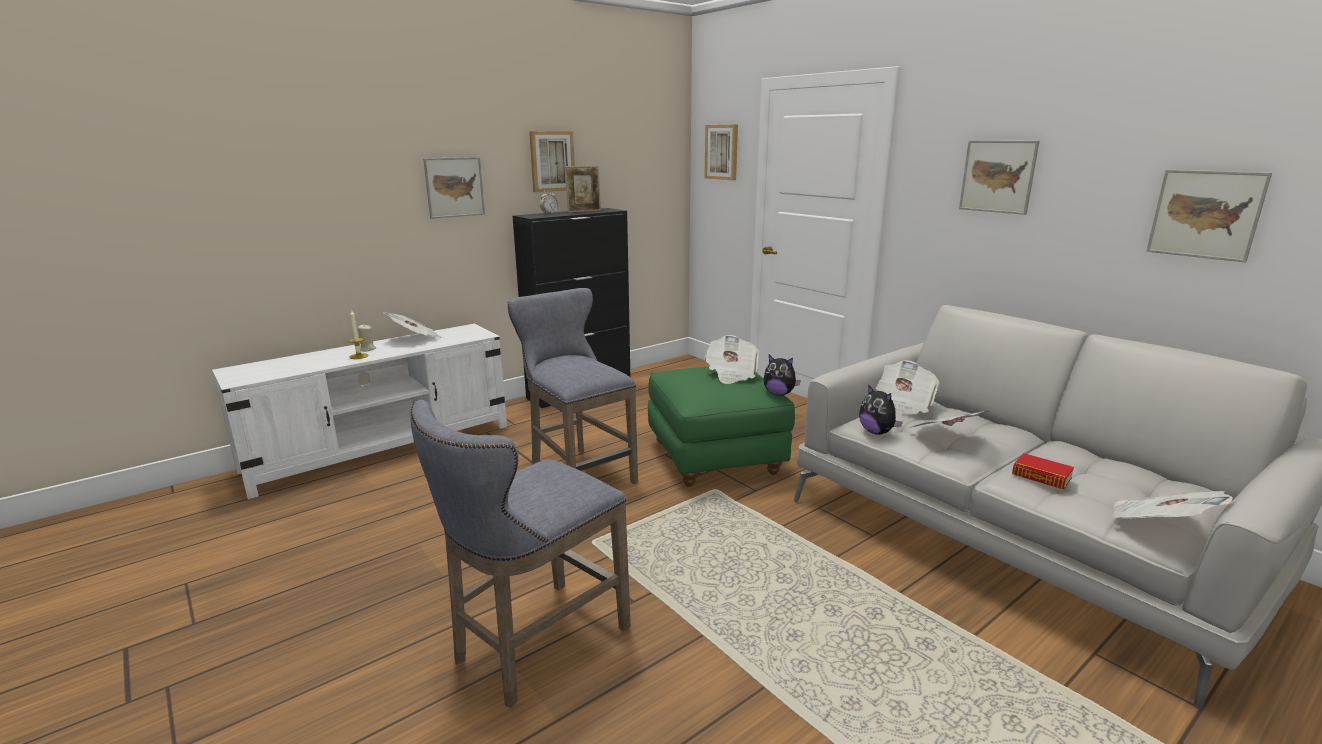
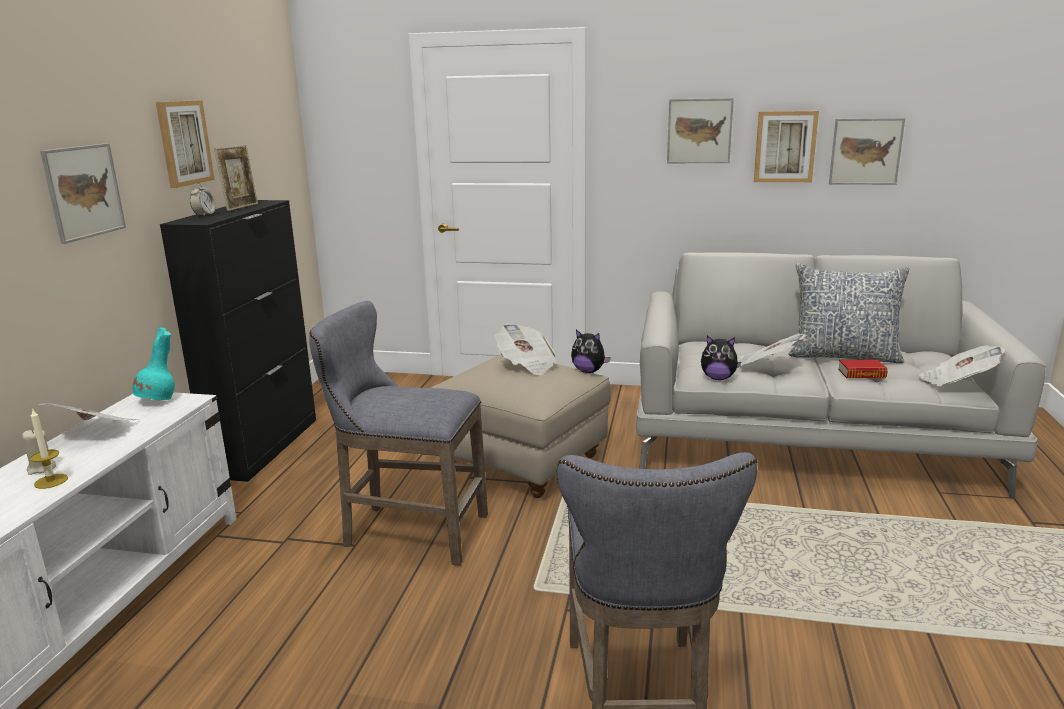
camera: 40 degrees left, 0 degrees up
green ottoman [648,366,795,487] -> beige ottoman [431,355,611,498]
picture [704,125,738,180] -> picture moved to [754,111,819,182]
plush toy [763,355,801,396] -> plush toy turned 45 degrees clockwise [571,330,611,373]
newspaper [875,360,940,415] -> none
none -> turquoise vase [133,328,175,400]
none -> pillow [788,263,909,363]

